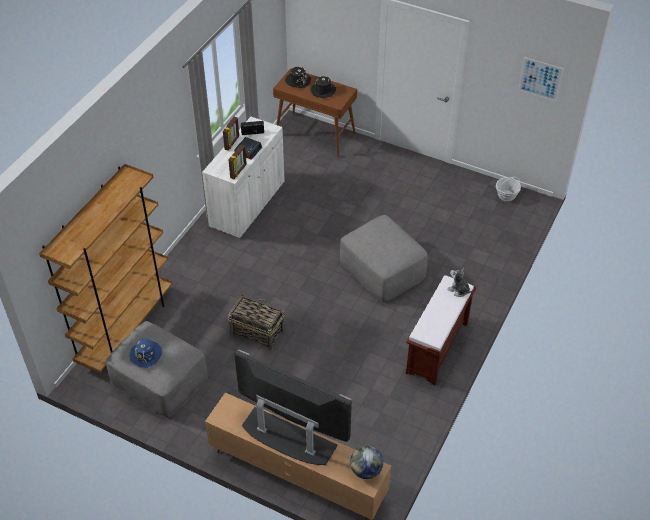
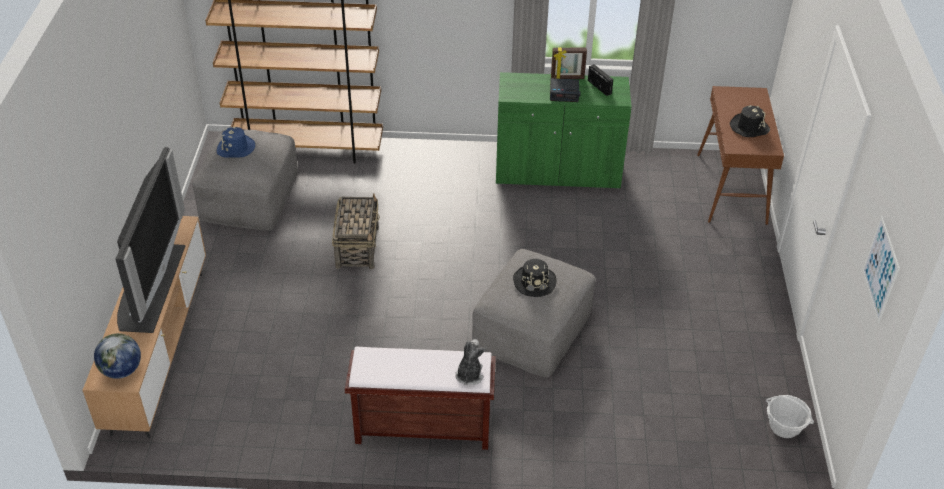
camera: 65 degrees right, 5 degrees down
white cabinet [202,117,285,238] -> green cabinet [496,72,632,189]
picture frame [228,144,247,179] -> none
black hat [285,67,311,88] -> black hat moved to [513,259,557,297]

